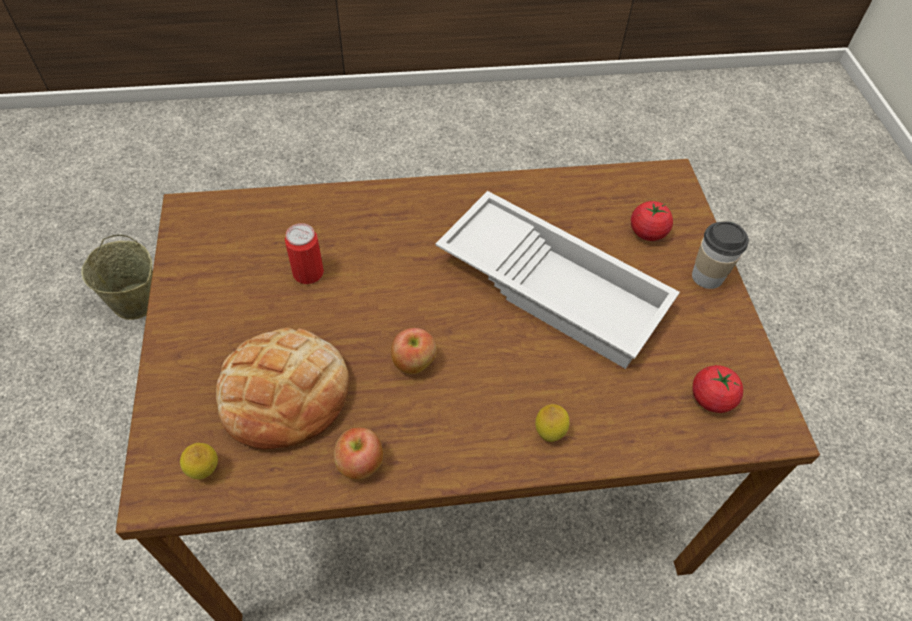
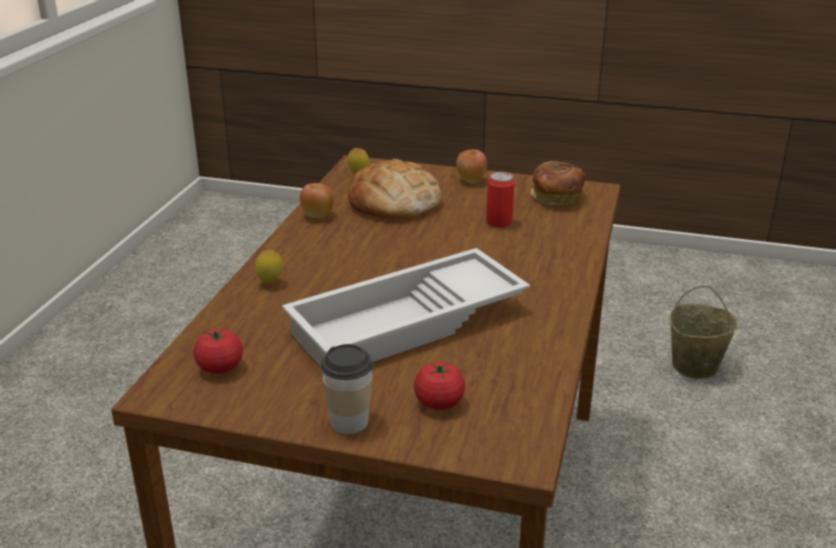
camera: 115 degrees right, 25 degrees down
apple [391,328,437,374] -> apple moved to [456,149,487,184]
none -> bread [531,161,586,205]

